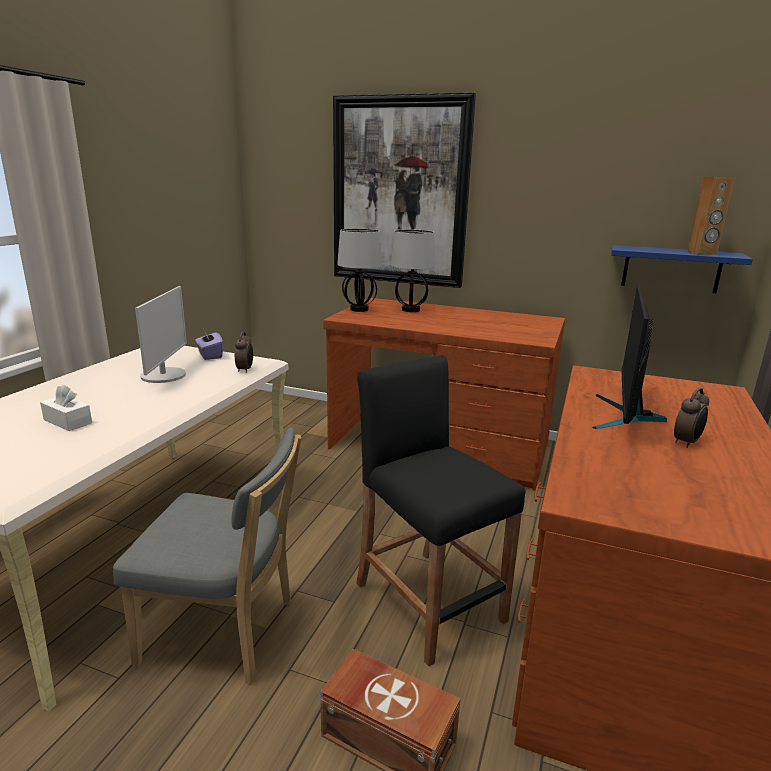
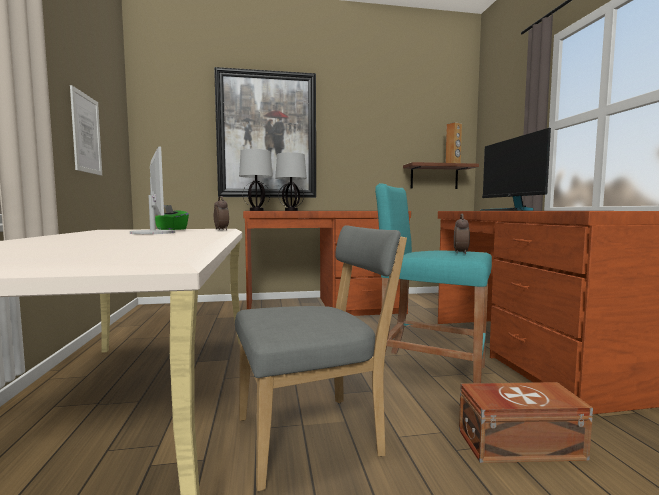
camera: 30 degrees left, 15 degrees down
white tissue box [40,385,92,431] -> none
purple tissue box [195,328,223,360] -> green tissue box [155,205,189,230]
black stool [356,355,525,666] -> turquoise stool [375,183,492,383]
blue shelf [611,245,753,293] -> brown shelf [403,162,479,189]
alarm clock [674,388,709,448] -> alarm clock moved to [454,214,470,254]
none -> picture [70,85,102,175]

